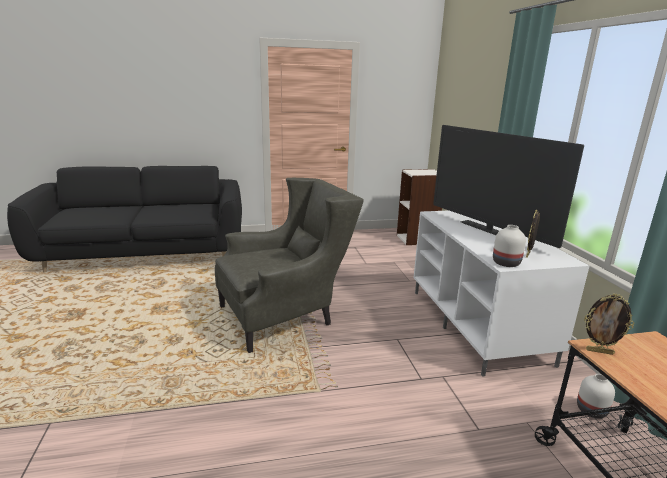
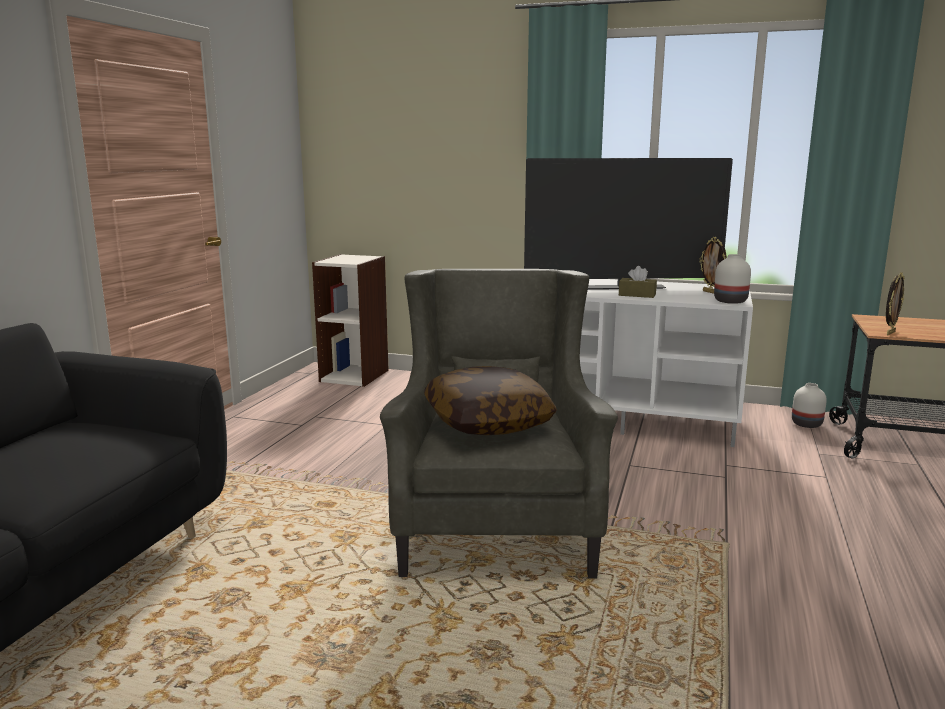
camera: 60 degrees left, 5 degrees down
none -> pillow [424,366,557,435]
none -> brown tissue box [619,266,657,298]

